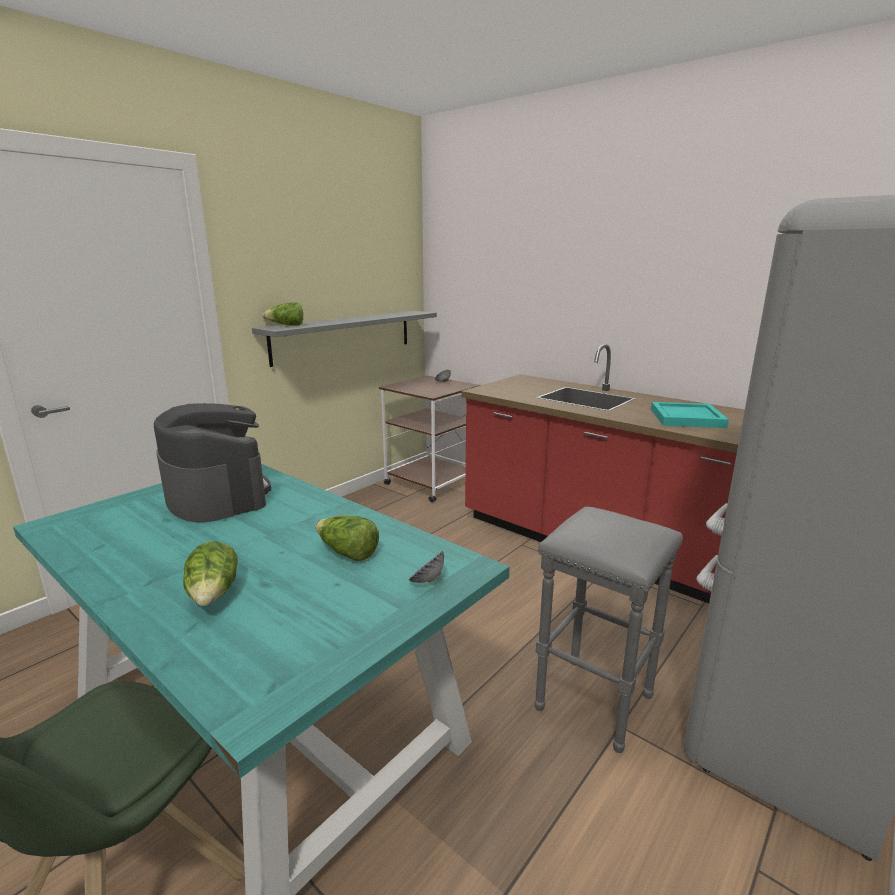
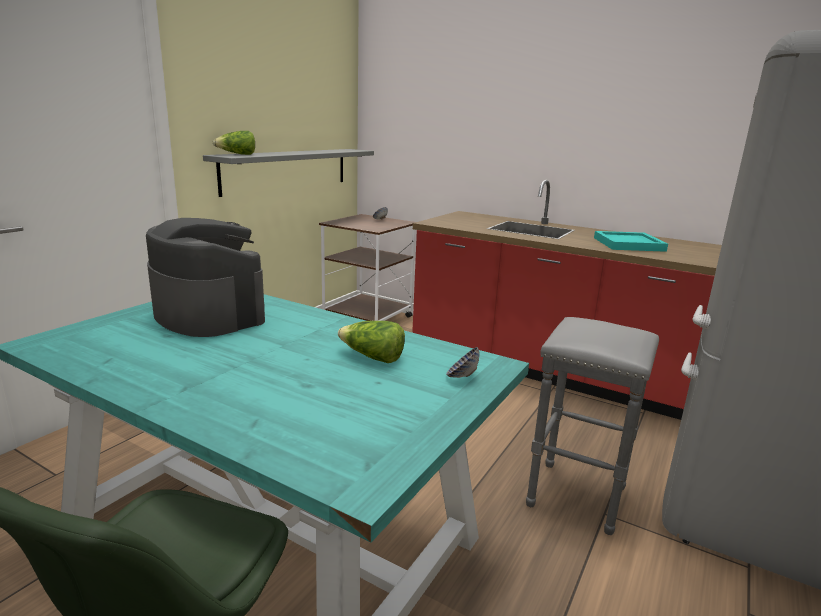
camera: 10 degrees left, 0 degrees up
lettuce [183,541,238,606] -> none

